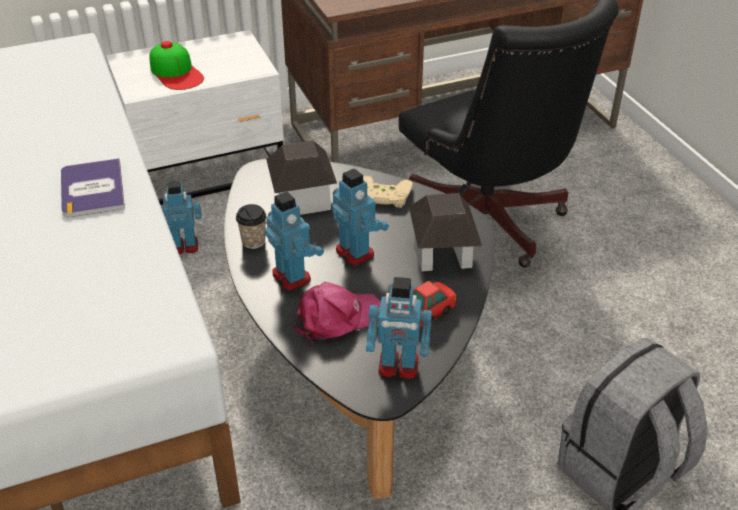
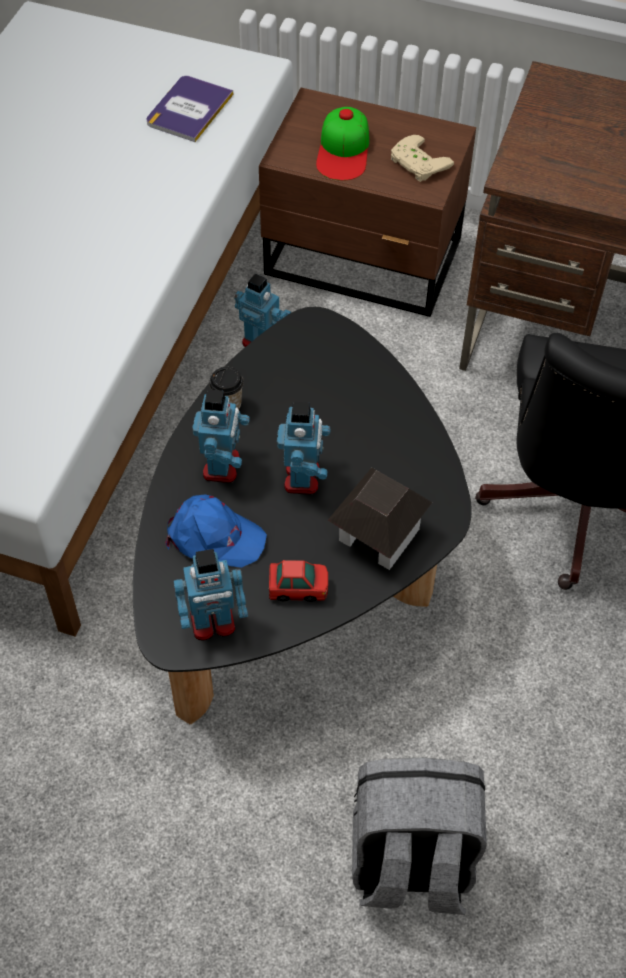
camera: 40 degrees right, 15 degrees up
book [61,158,125,217] -> book moved to [146,76,233,142]
white nightstand [106,30,284,205] -> brown nightstand [259,88,476,317]
toy house [266,140,337,215] -> none
pink cap [295,282,381,343] -> blue cap [165,494,267,568]
beige game controller [363,176,413,208] -> beige game controller moved to [391,135,454,182]
toy robot [366,277,432,379] -> toy robot turned 60 degrees counterclockwise [174,549,248,641]

